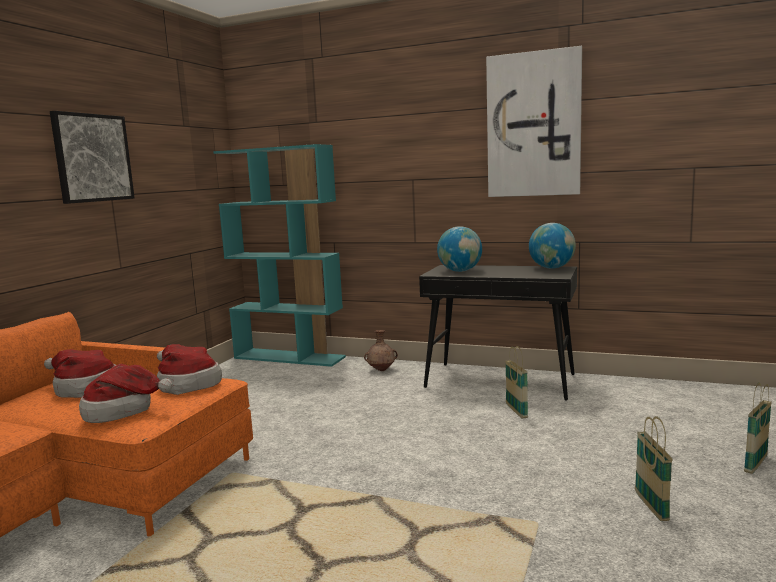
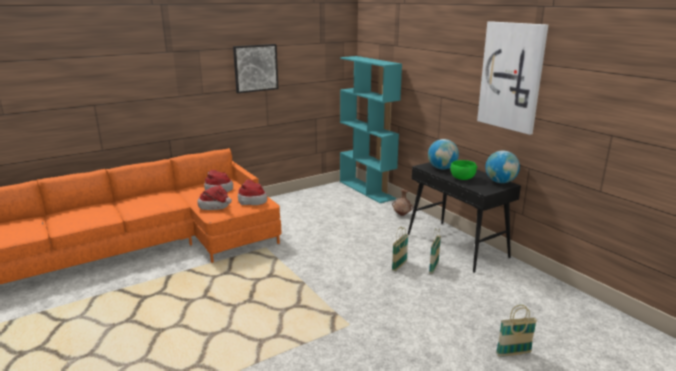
camera: 35 degrees right, 10 degrees up
basket [635,416,673,521] -> basket moved to [392,227,408,271]
none -> green bowl [451,160,477,180]

